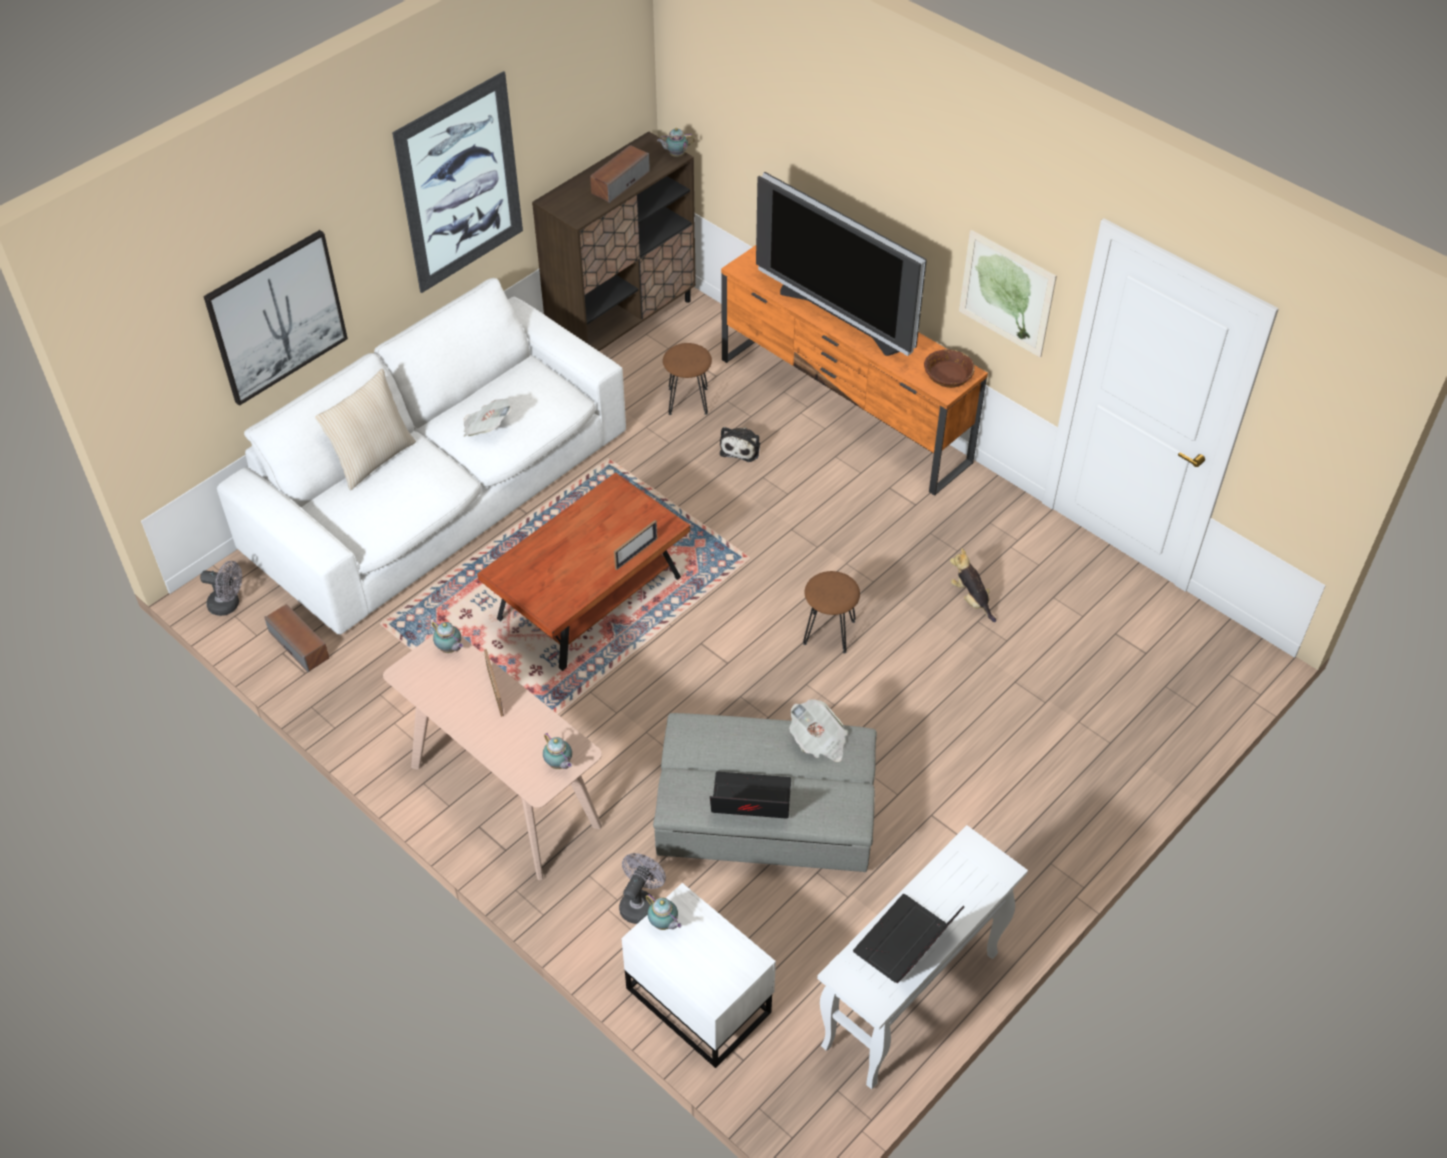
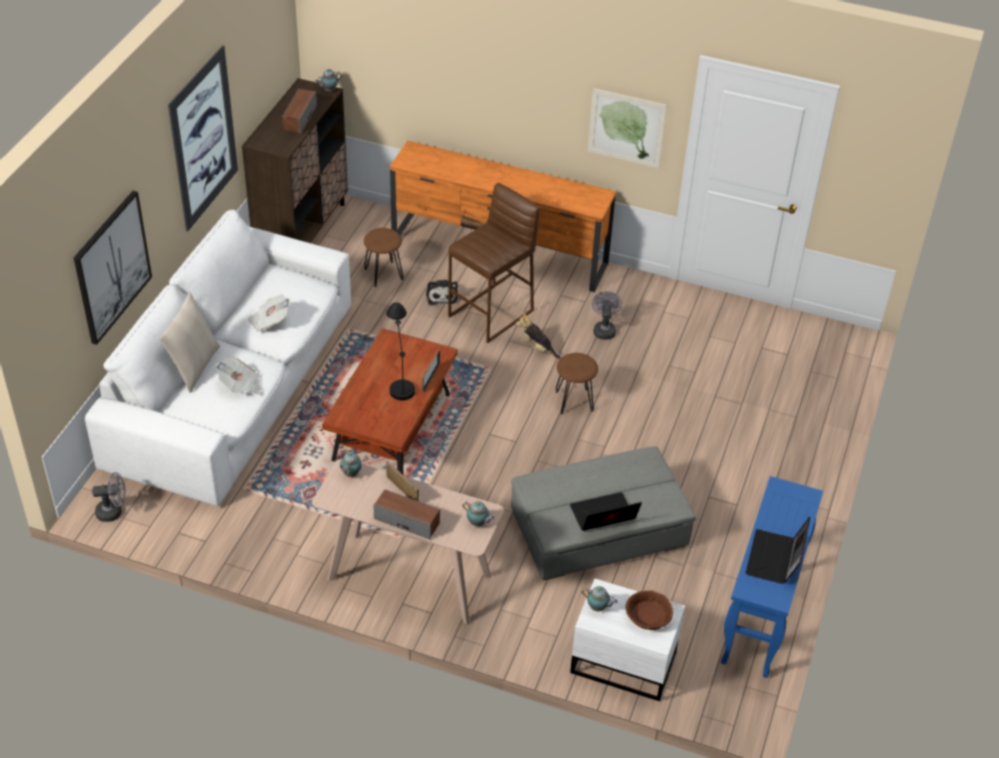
camera: 25 degrees left, 5 degrees down
speaker [264,604,329,672] -> speaker moved to [373,489,440,539]
teapot [432,620,463,653] -> teapot turned 105 degrees counterclockwise [340,448,362,477]
grey fan [619,853,666,924] -> grey fan moved to [592,291,622,340]
television [756,172,927,356] -> none
newspaper [789,699,848,762] -> newspaper moved to [216,357,261,394]
white console table [817,825,1028,1089] -> blue console table [721,476,823,678]
brown bowl [924,349,975,388] -> brown bowl moved to [625,590,673,630]
plush toy [950,548,996,622] -> plush toy moved to [516,312,561,359]
none -> black table lamp [386,302,415,400]
none -> brown stool [448,183,540,343]

